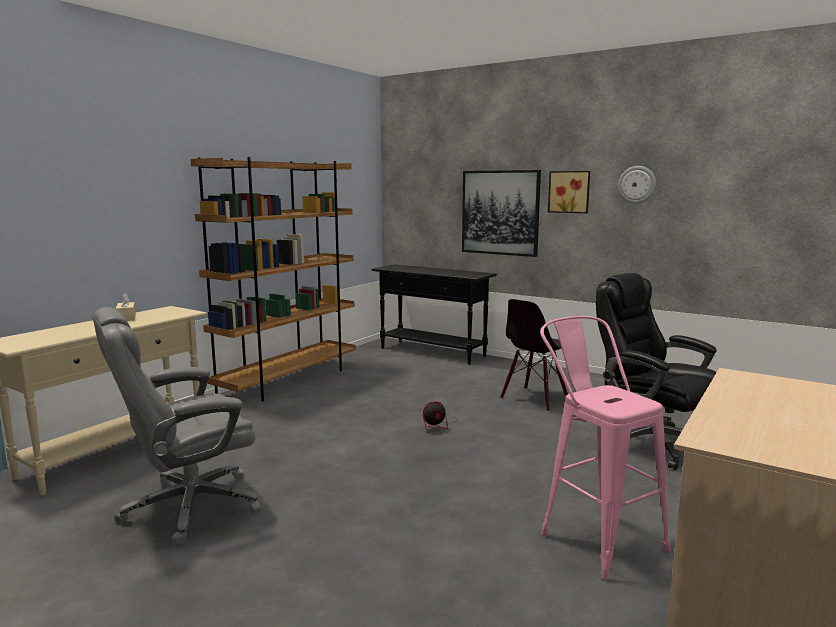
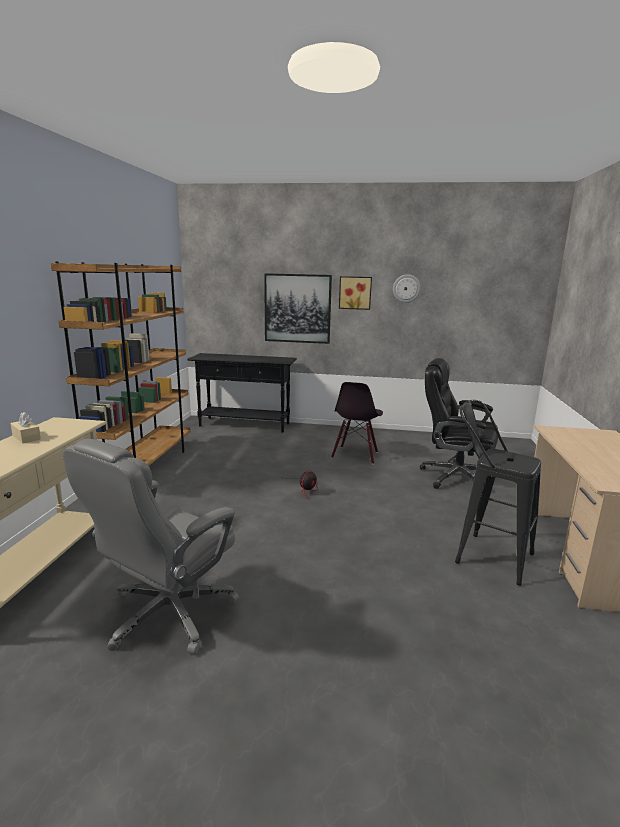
camera: 25 degrees left, 5 degrees up
pink stool [540,316,670,580] -> black stool [455,400,541,586]

